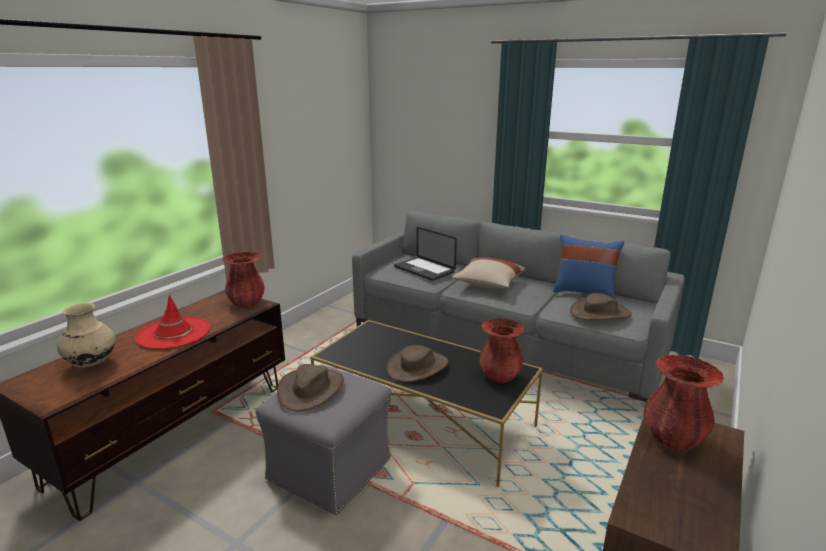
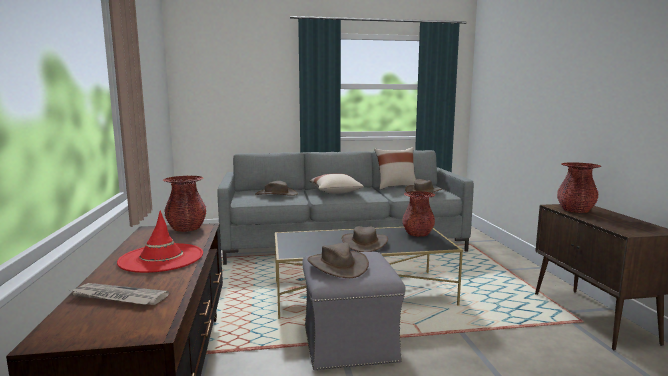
camera: 40 degrees left, 10 degrees down
beige vase [57,303,116,368] -> newspaper [71,283,169,305]
laptop [394,227,457,281] -> brown hat [255,181,298,196]
blue pillow [553,234,624,299] -> beige pillow [374,147,416,189]

